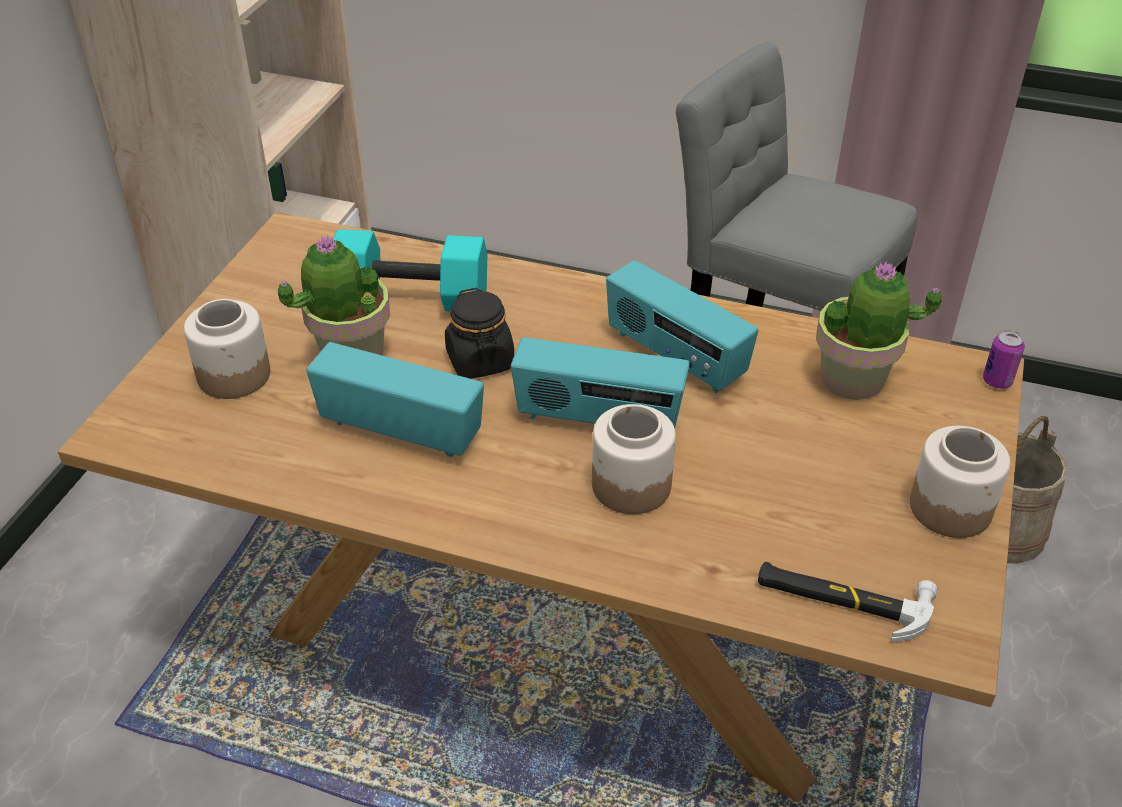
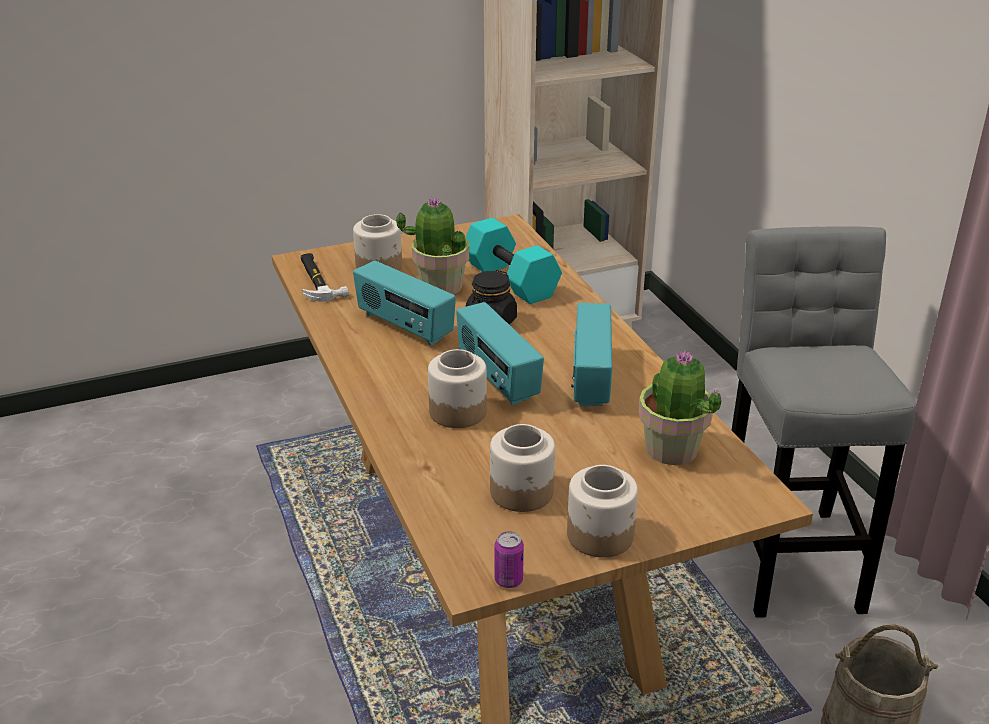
camera: 50 degrees right, 10 degrees down
radio [306,342,484,457] -> radio turned 150 degrees clockwise [353,261,456,346]
hammer [758,562,937,642] -> hammer moved to [301,253,349,302]
can [983,330,1025,389] -> can moved to [495,531,524,588]
none -> jar [490,424,555,512]

